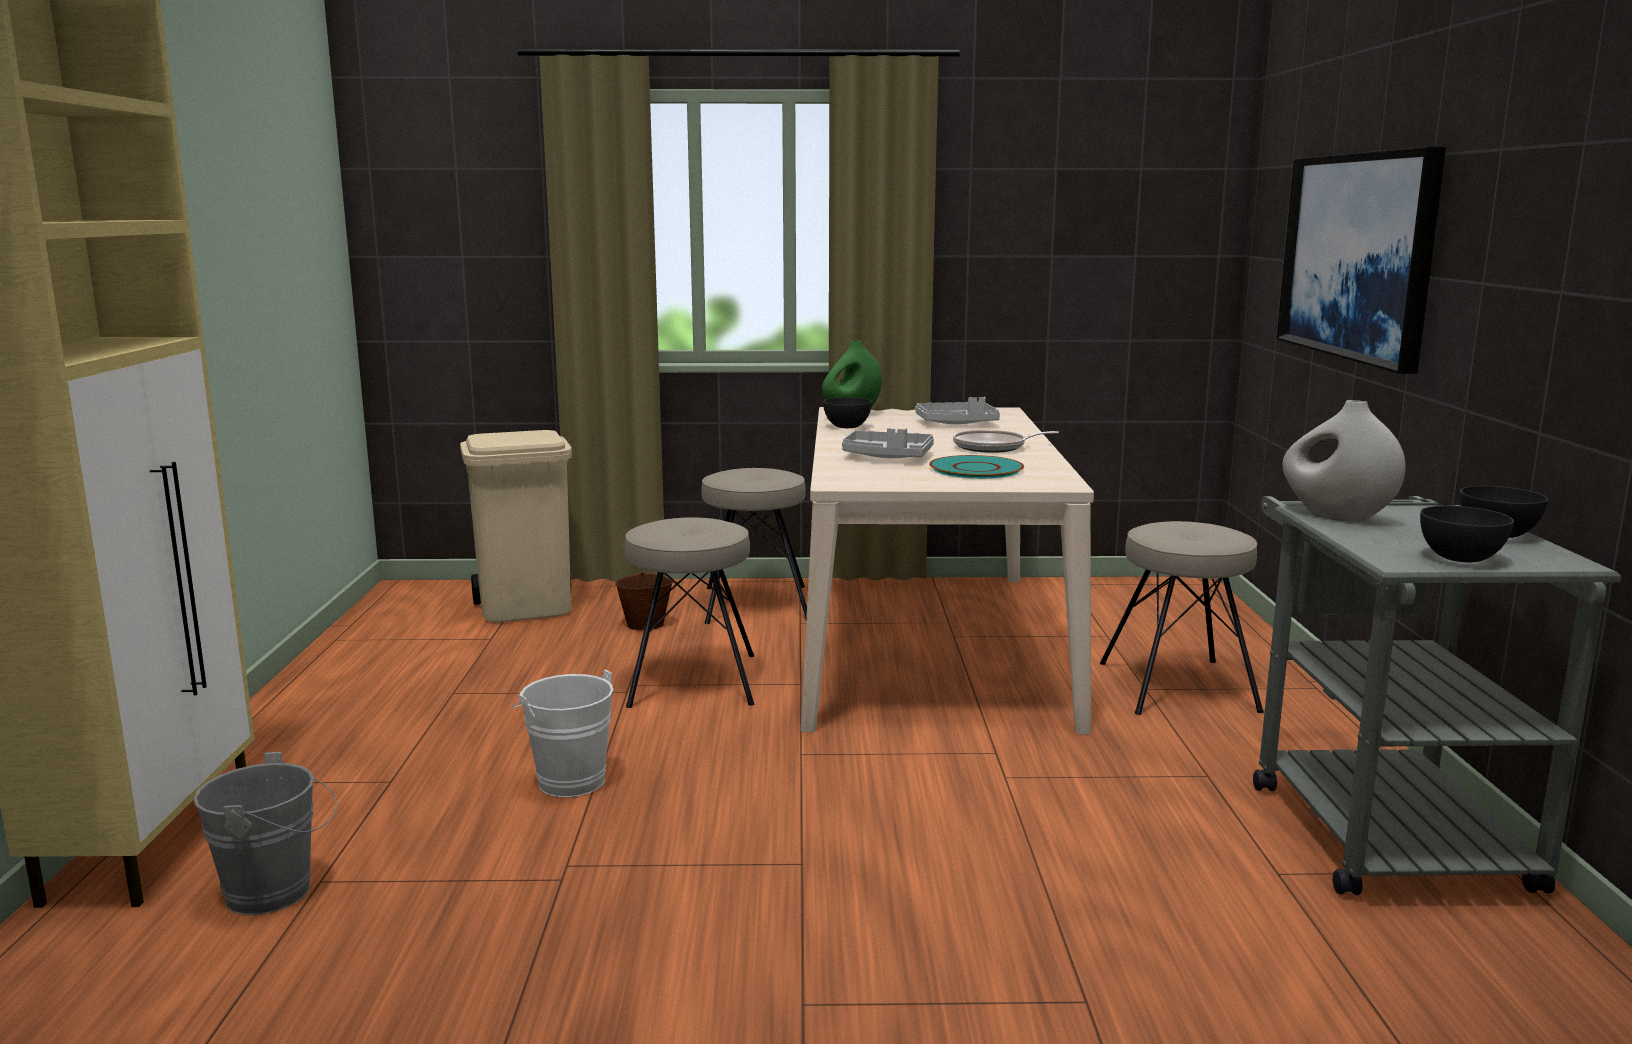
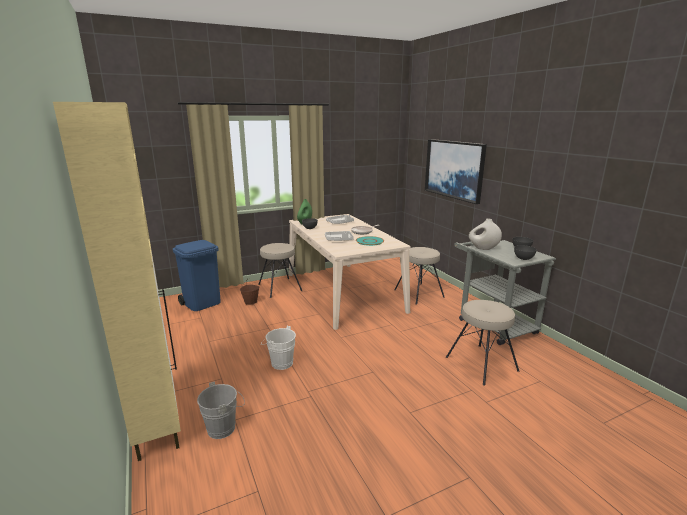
camera: 25 degrees left, 5 degrees up
beige trash can [460,430,572,623] -> blue trash can [173,240,221,311]
beige stool [625,517,754,708] -> beige stool moved to [446,300,519,386]

